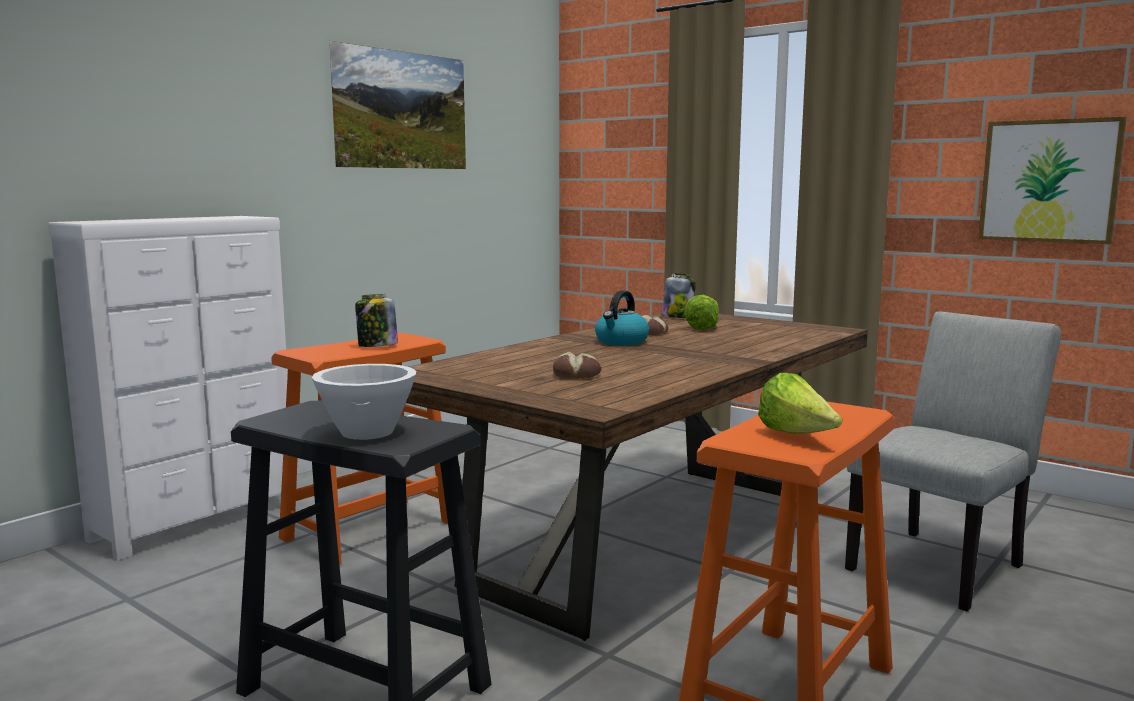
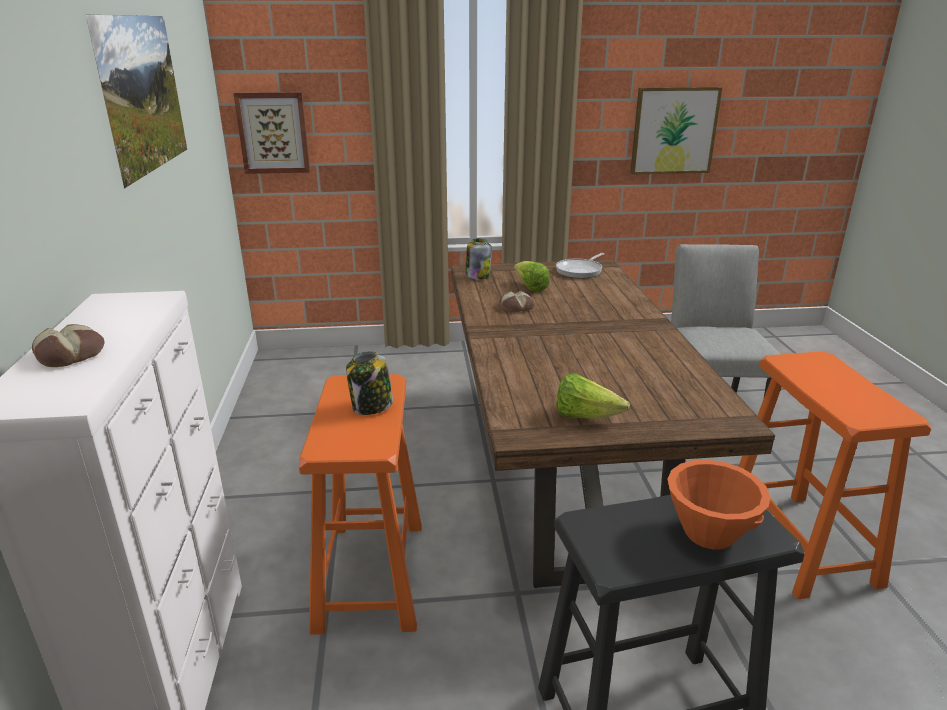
camera: 45 degrees left, 15 degrees up
white bowl [312,364,416,440] -> orange bowl [668,460,771,550]
bread [553,351,601,379] -> bread moved to [32,324,105,367]
kettle [595,290,649,346] -> none
lettuce [758,373,842,434] -> lettuce moved to [556,374,630,419]
none -> picture [234,92,310,174]
none -> frying pan [556,253,604,278]

